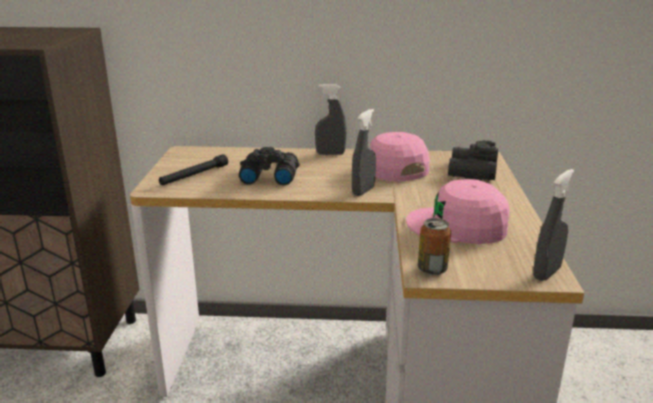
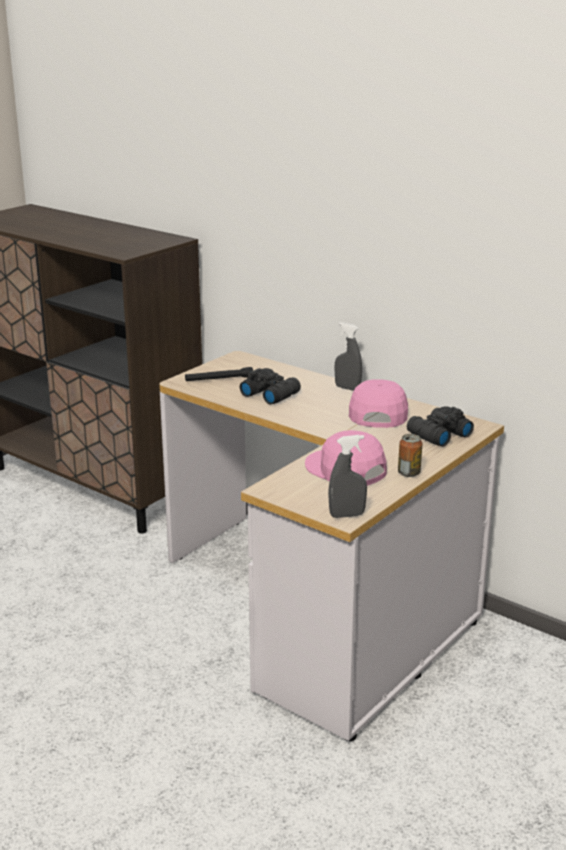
camera: 35 degrees right, 0 degrees up
grey spray bottle [352,109,376,196] -> none
can [418,218,451,275] -> can moved to [398,434,422,477]

